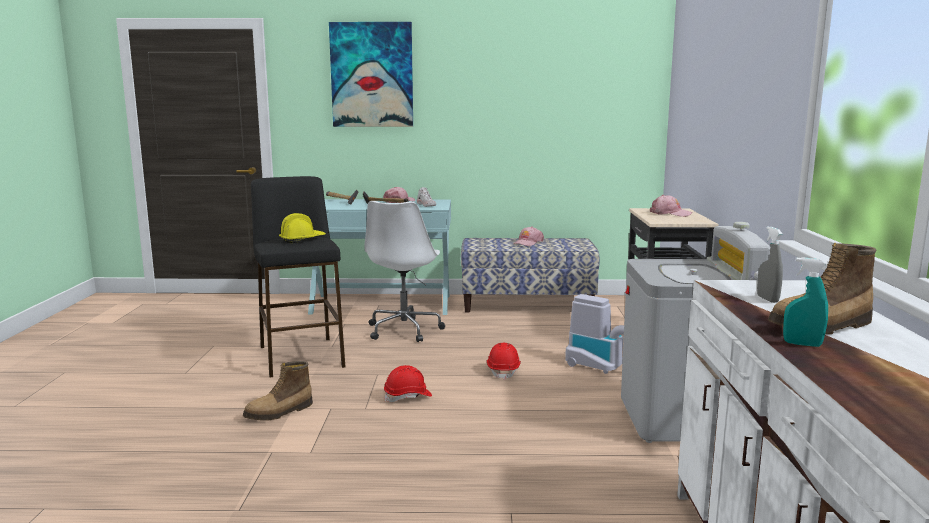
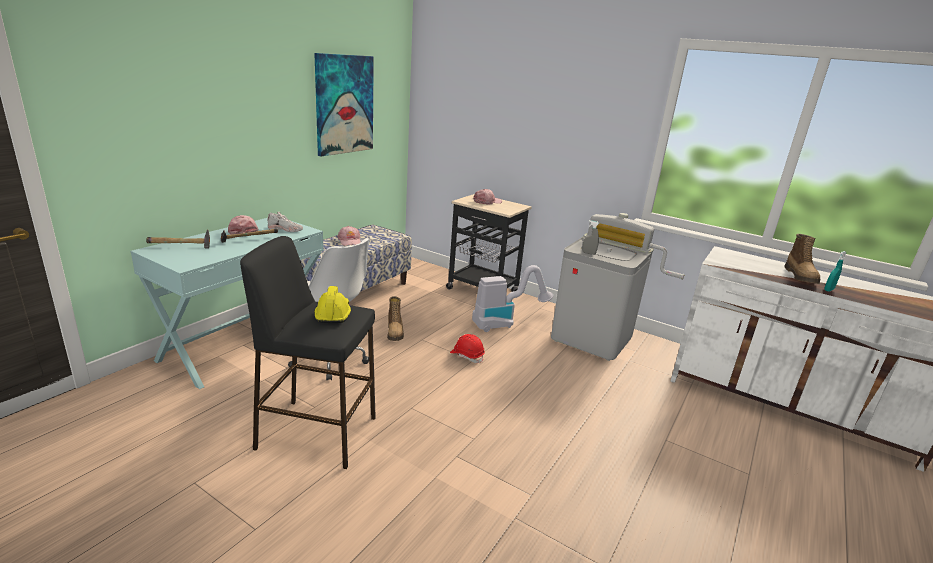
camera: 60 degrees left, 10 degrees up
boot [243,361,313,421] -> boot moved to [387,296,404,341]
picture [329,22,413,127] -> picture moved to [314,53,374,157]
red hard hat [384,365,432,402] -> none
grey spray bottle [757,226,783,303] -> grey spray bottle moved to [582,220,599,255]

